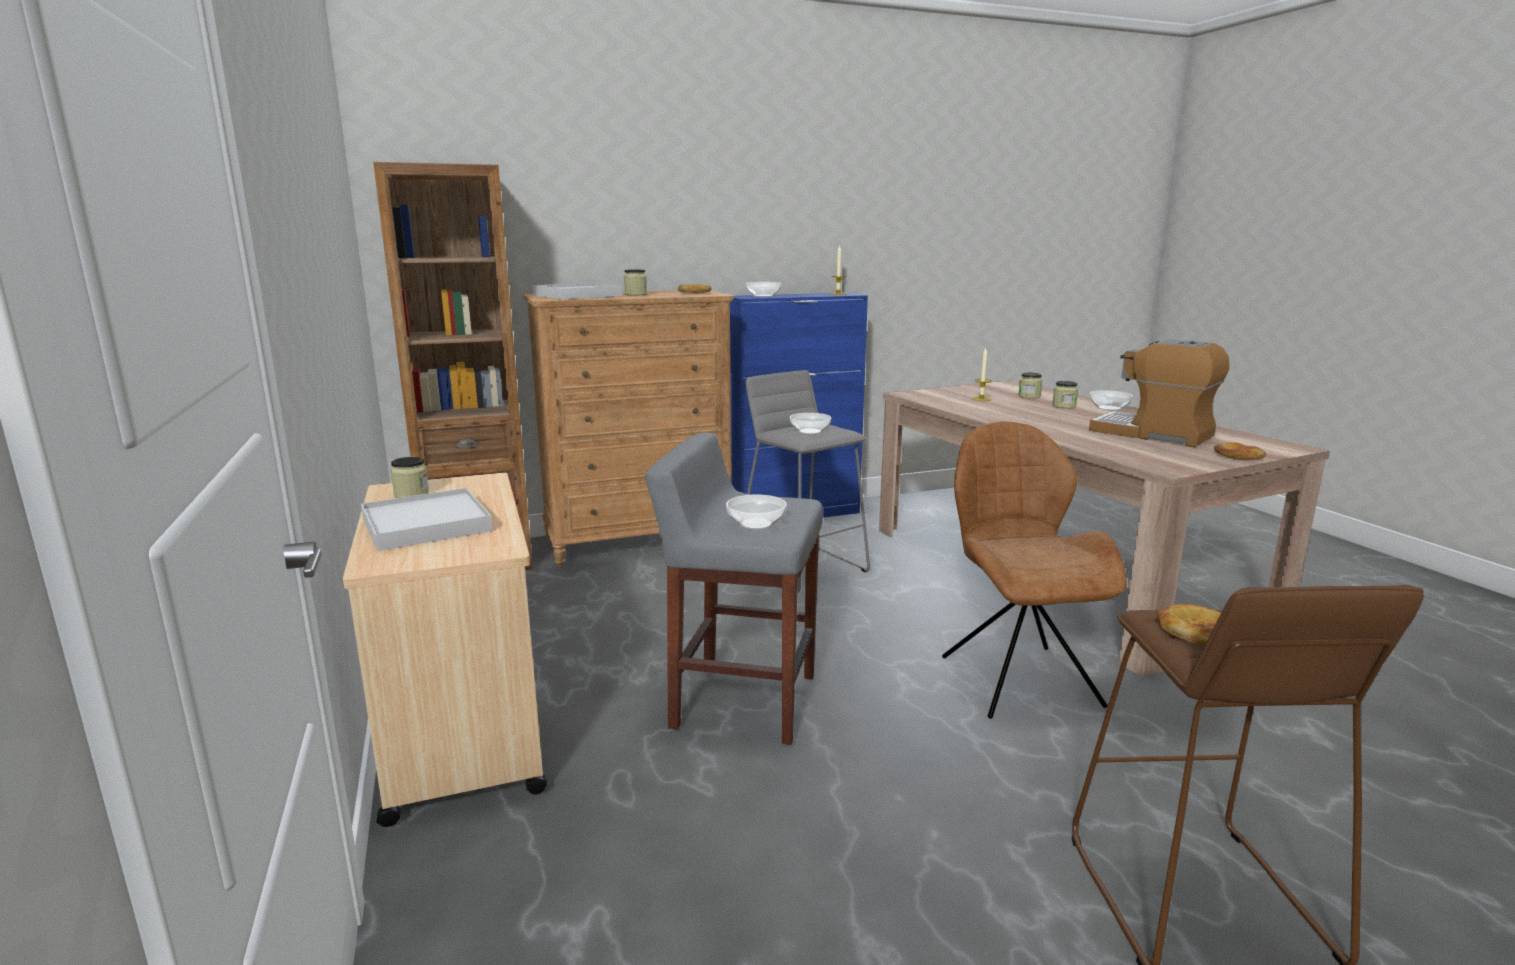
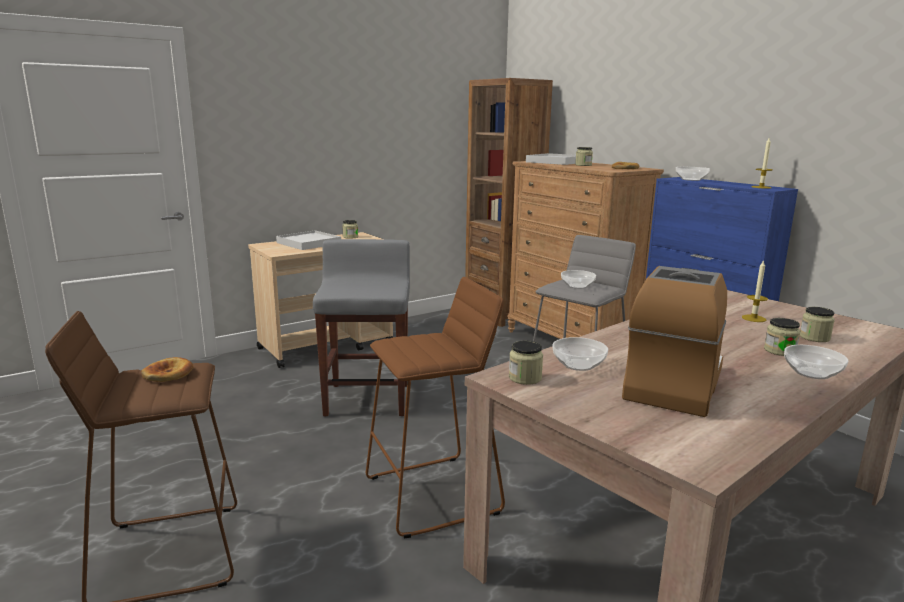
camera: 75 degrees right, 0 degrees up
bowl [726,494,787,530] -> bowl moved to [552,337,608,371]
brown chair [942,421,1127,719] -> brown stool [366,277,505,538]
bread [1214,442,1266,459] -> none
none -> jar [509,341,543,385]

